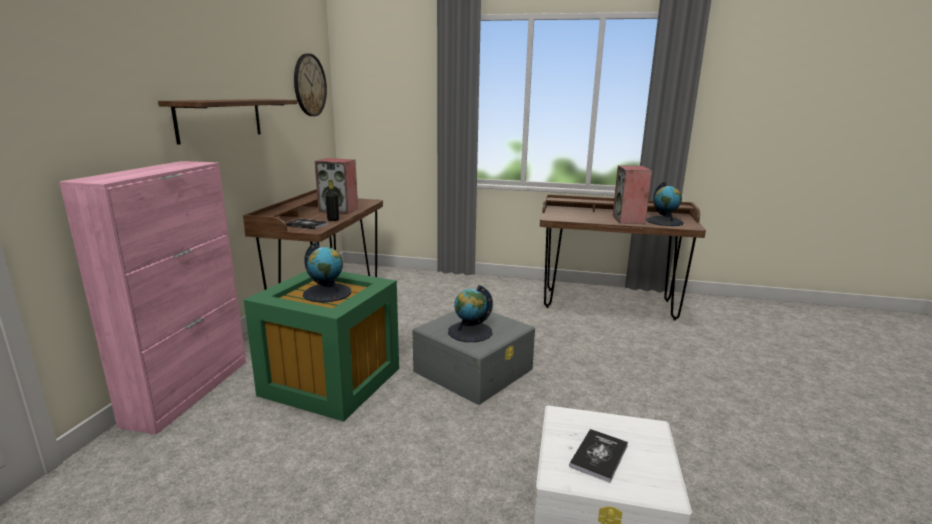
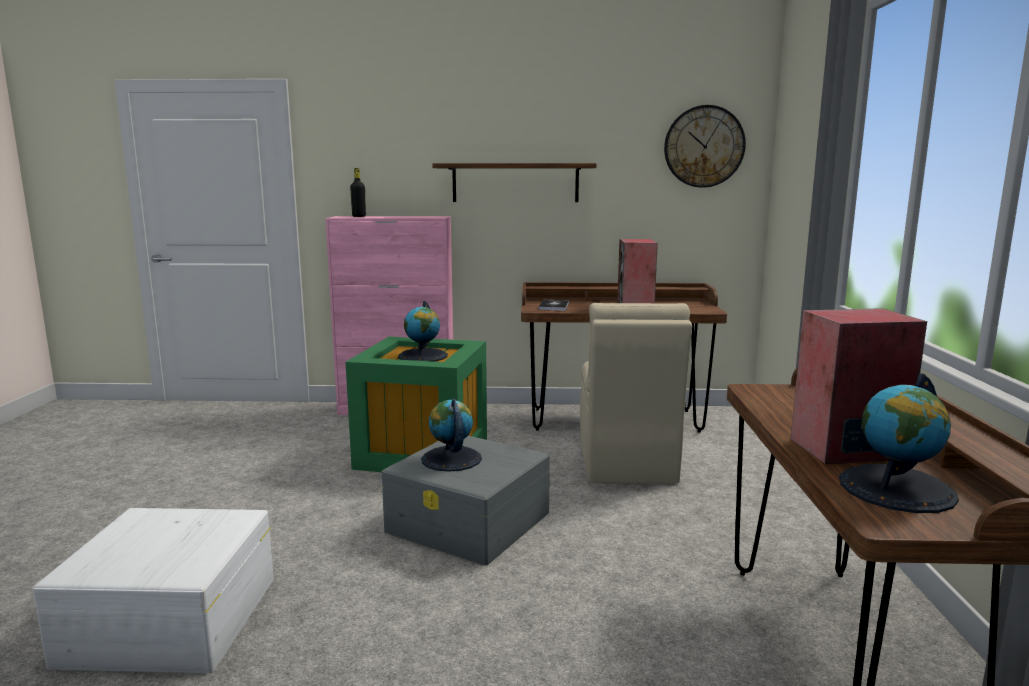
camera: 80 degrees right, 5 degrees down
black bottle [325,180,339,221] -> black bottle moved to [350,168,366,217]
book [569,429,628,483] -> none
none -> beige chair [580,303,692,483]

